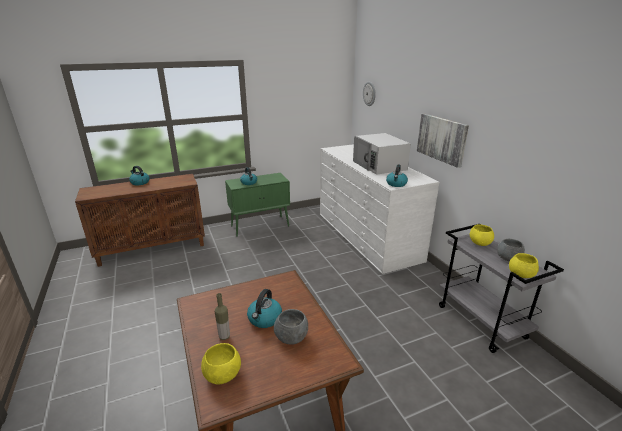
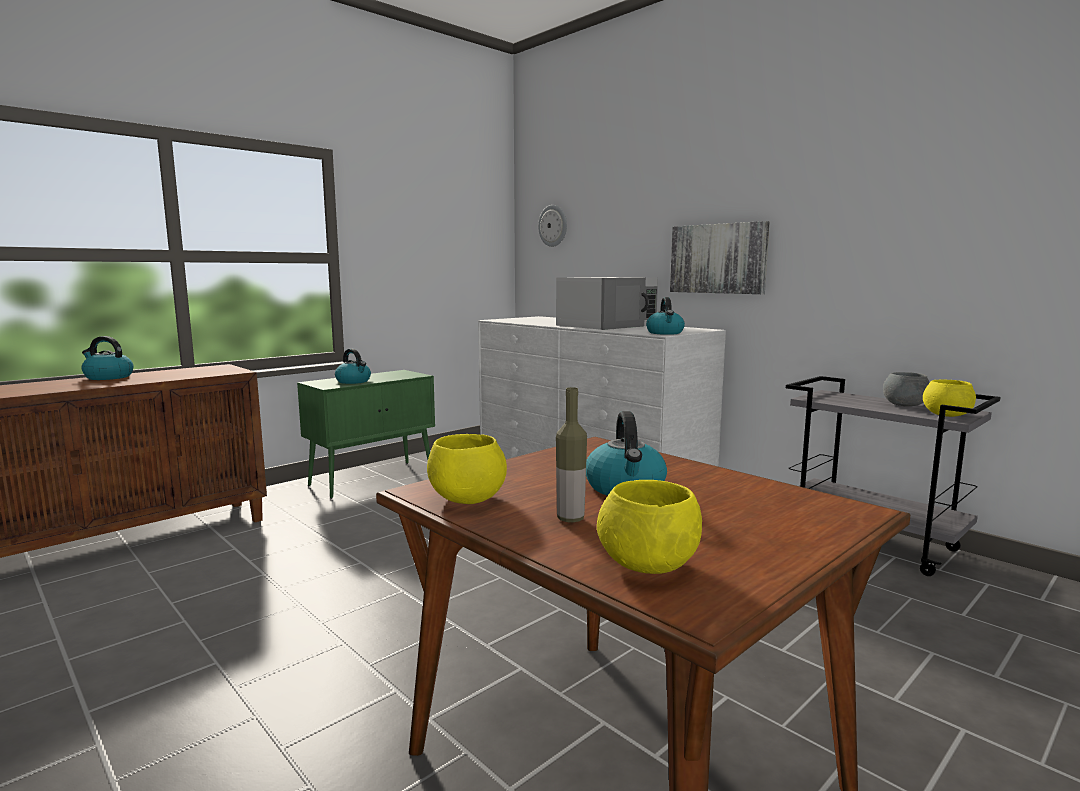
camera: 20 degrees left, 15 degrees down
grey bowl [274,309,308,345] -> none
white microwave [353,133,411,175] -> white microwave turned 90 degrees counterclockwise [556,277,658,330]
yellow bowl [470,224,494,246] -> yellow bowl moved to [427,434,507,504]

